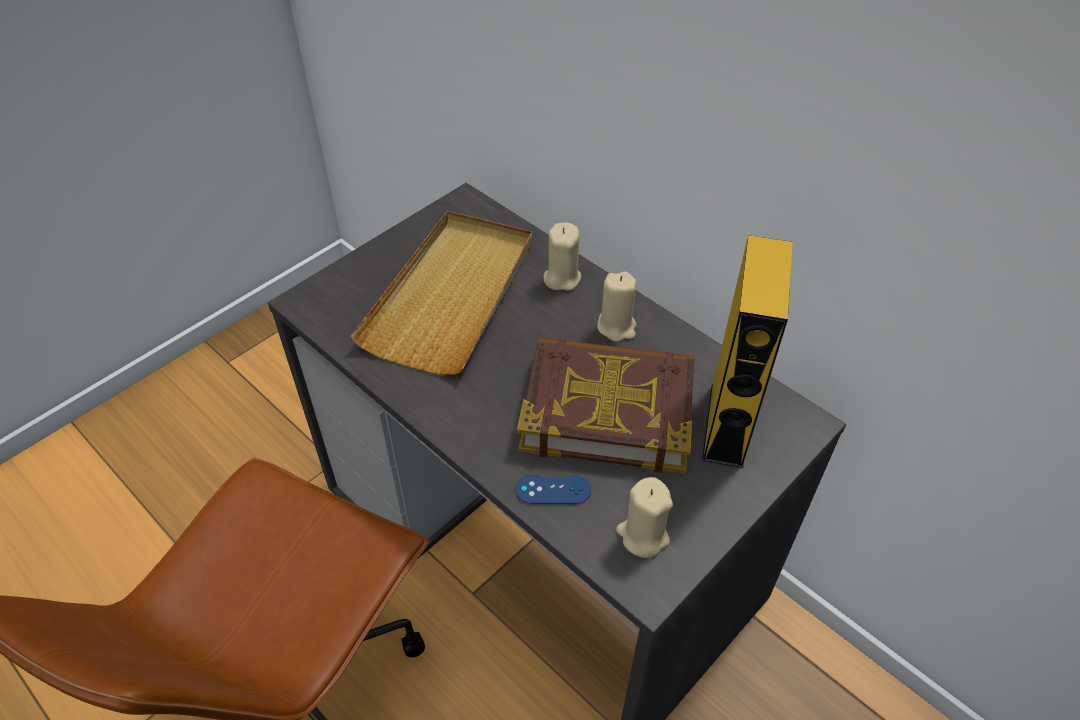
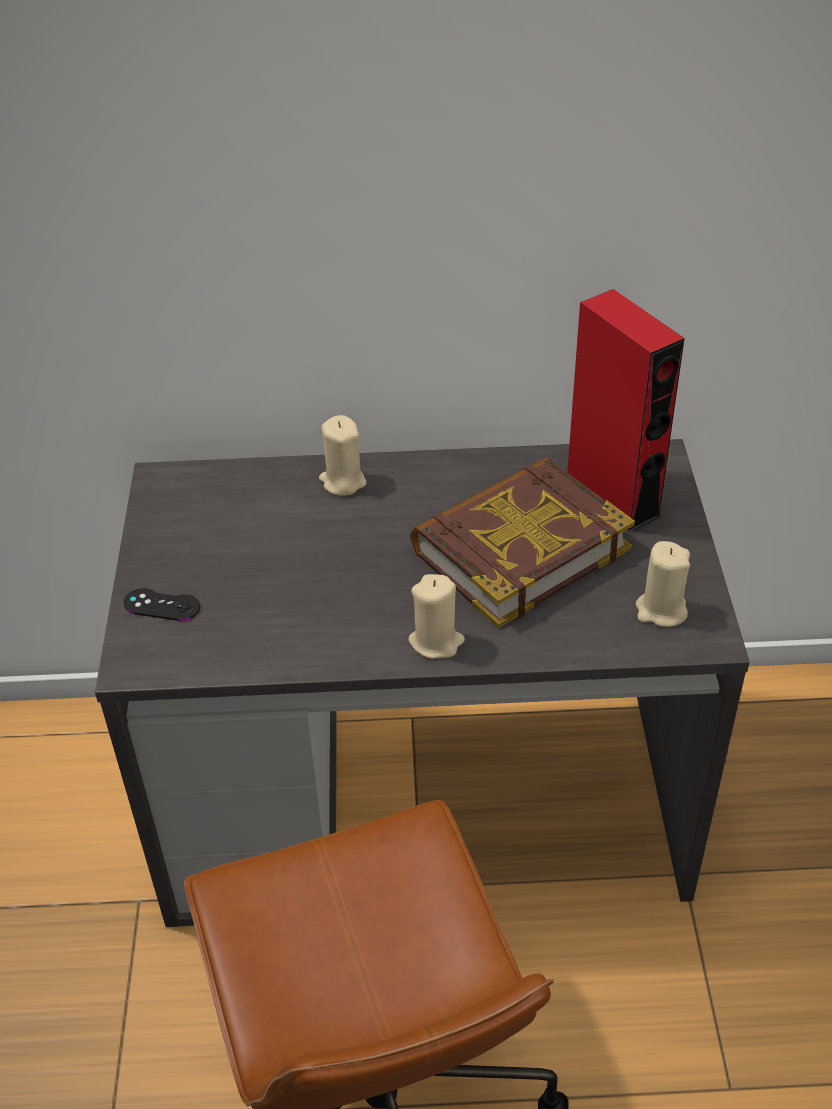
camera: 45 degrees left, 5 degrees down
beige tray [350,211,533,375] -> none
blue game controller [516,475,591,504] -> none
beige candle [597,272,637,342] -> beige candle moved to [408,574,465,659]
yellow speaker [702,235,793,468] -> red speaker [567,289,685,533]
none -> black game controller [124,588,200,621]

